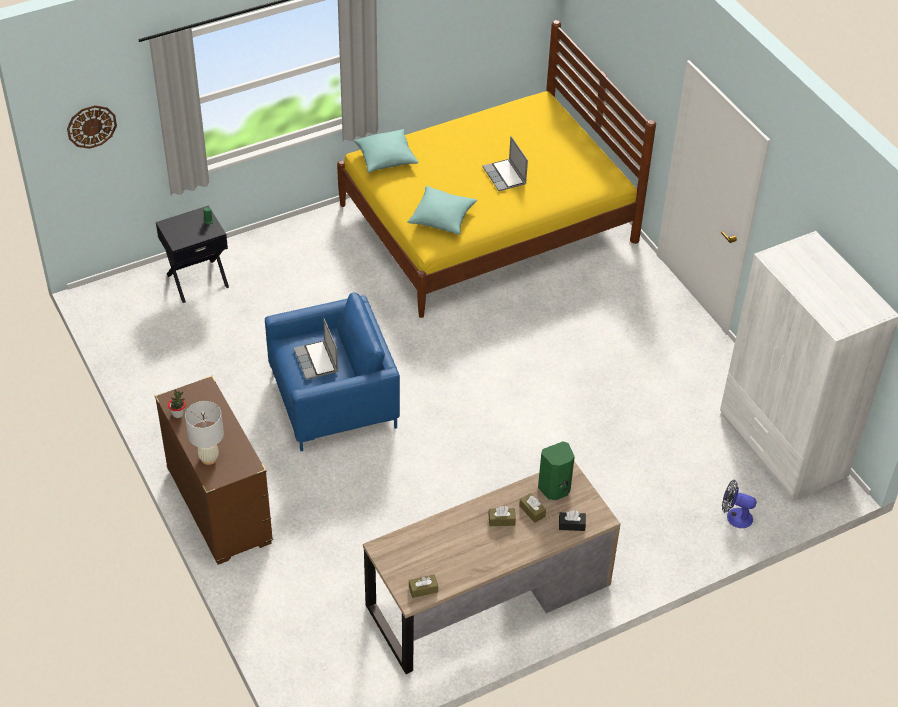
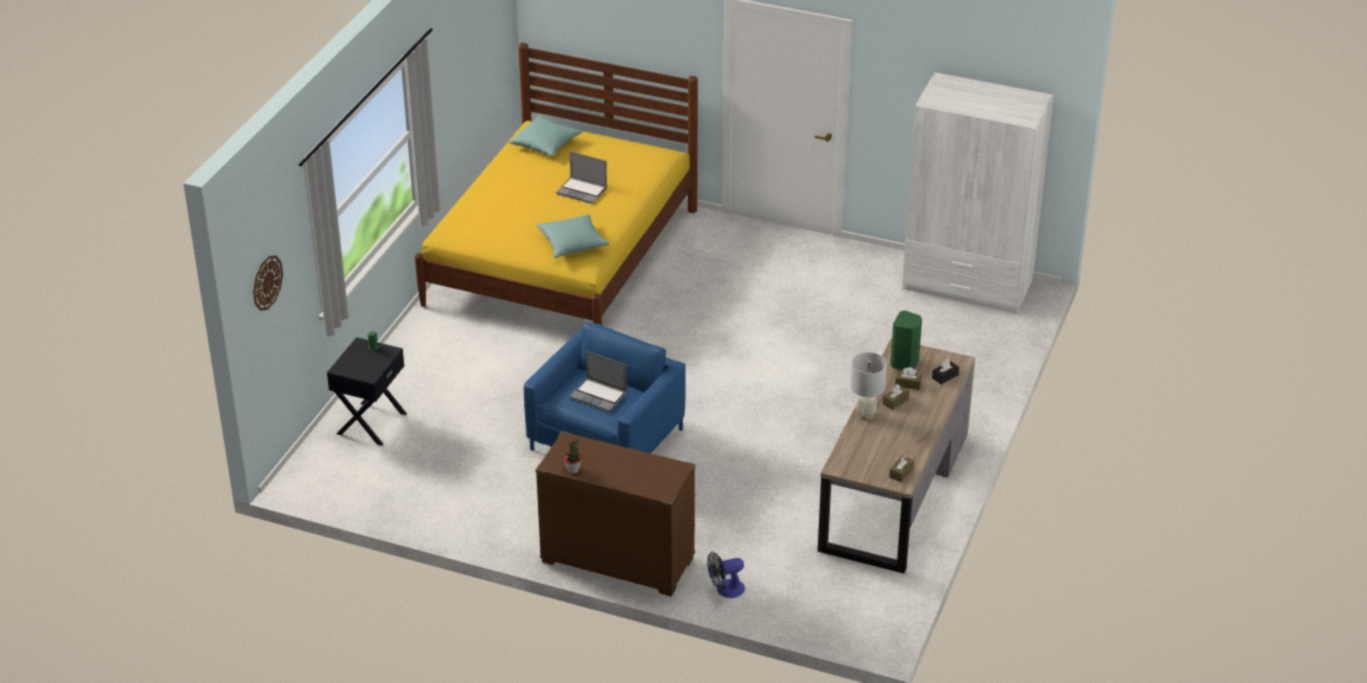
camera: 40 degrees left, 10 degrees down
white table lamp [185,401,224,465] -> white table lamp moved to [850,352,887,420]
turquoise pillow [354,129,419,173] -> turquoise pillow moved to [508,116,582,157]
fan [722,479,757,528] -> fan moved to [707,552,745,598]

